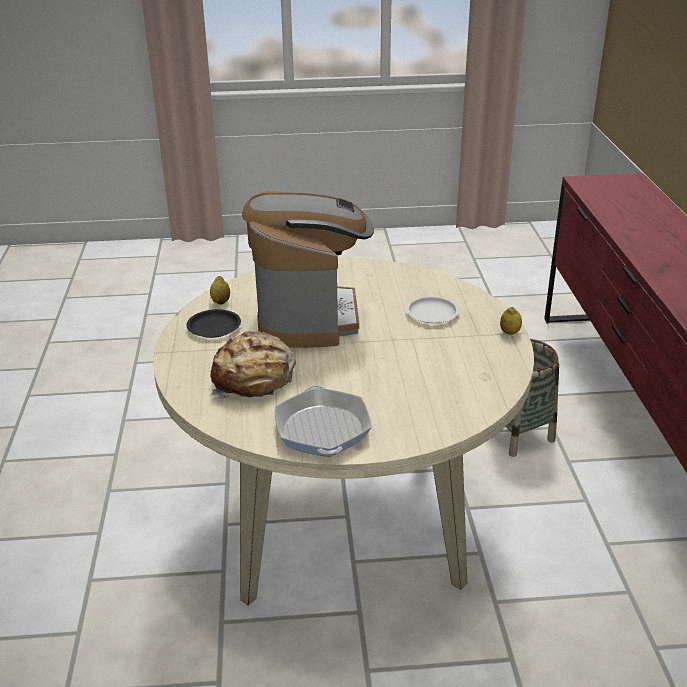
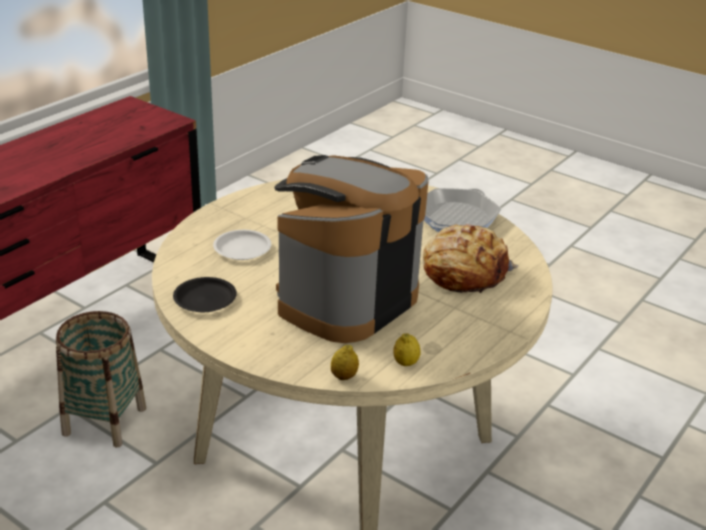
camera: 140 degrees left, 0 degrees up
black plate [186,309,241,338] -> black plate moved to [173,277,237,312]
lemon [500,307,522,334] -> lemon moved to [331,345,359,380]

